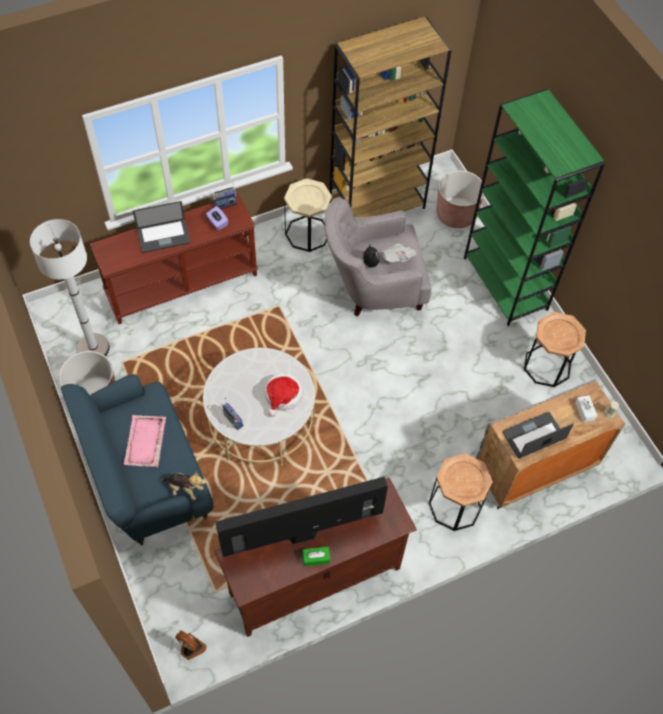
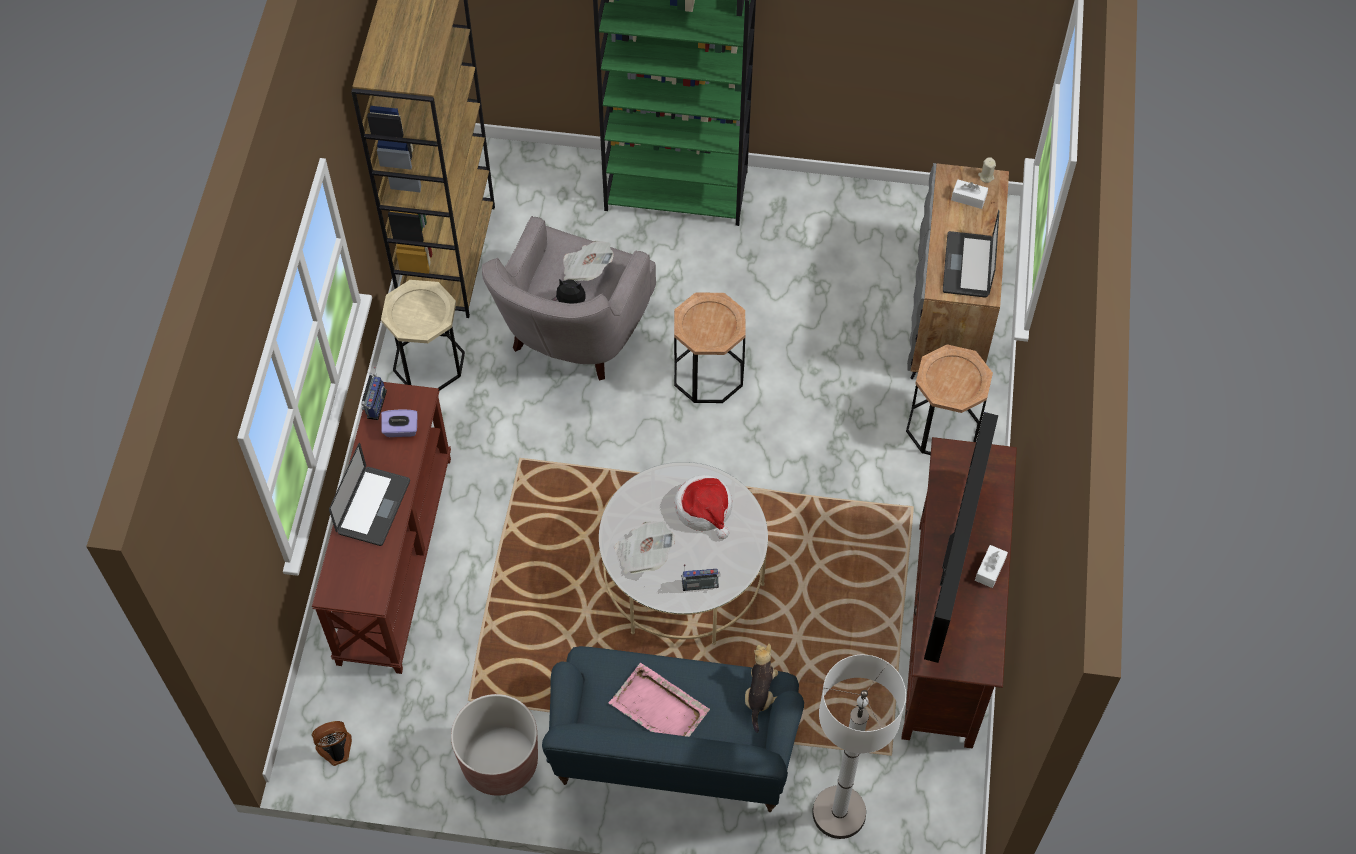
camera: 55 degrees left, 0 degrees up
white floor lamp [30,219,110,356] -> white floor lamp moved to [812,655,906,839]
plush toy [160,471,206,500] -> plush toy turned 45 degrees counterclockwise [745,644,778,733]
fan [175,630,207,660] -> fan moved to [312,721,352,766]
green tissue box [302,547,330,566] -> white tissue box [975,545,1008,588]
brown planter [436,170,484,228] -> none
brown side table [524,312,586,387] -> brown side table moved to [674,293,746,403]
none -> newspaper [614,521,675,574]

